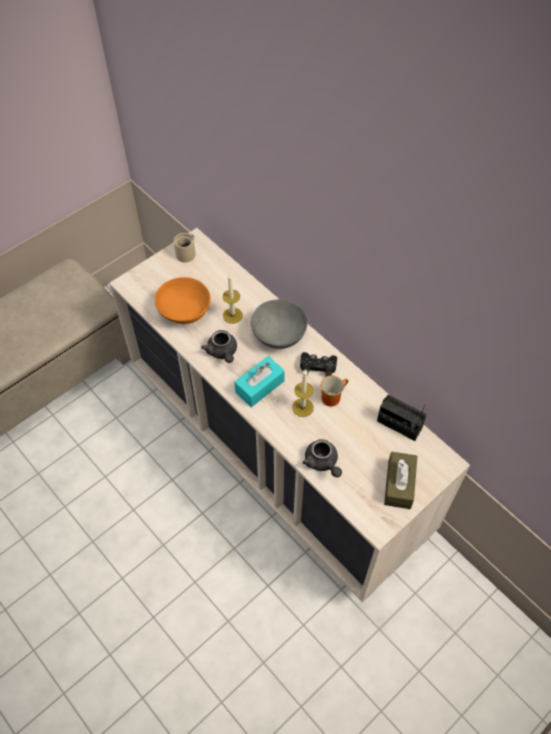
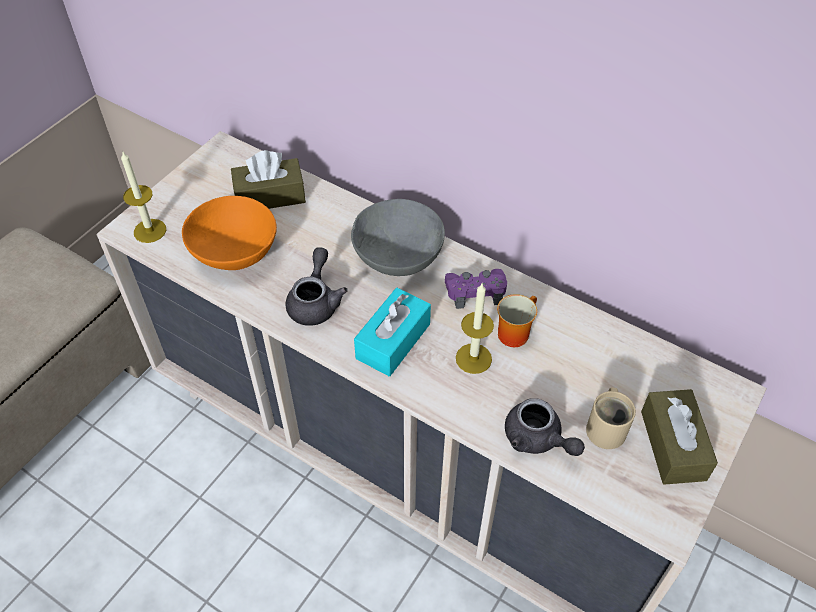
camera: 15 degrees left, 5 degrees down
beige mug [174,233,196,262] -> beige mug moved to [586,387,636,449]
grey teapot [201,330,237,363] -> grey teapot turned 135 degrees counterclockwise [286,247,348,326]
candle [223,273,243,324] -> candle moved to [121,150,166,243]
black game controller [300,352,337,377] -> purple game controller [445,269,507,309]
radio [377,395,427,441] -> none
none -> brown tissue box [231,150,306,209]

